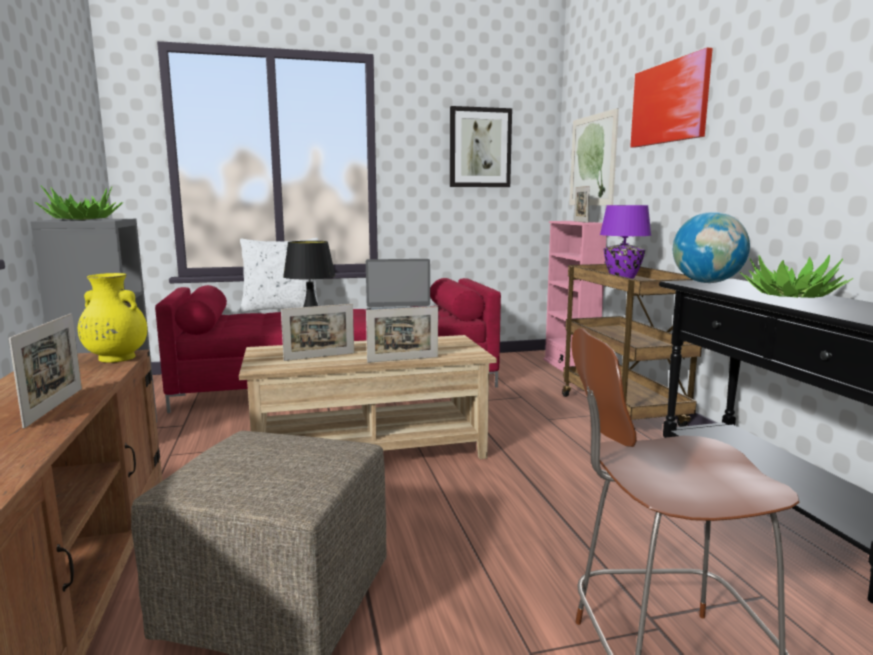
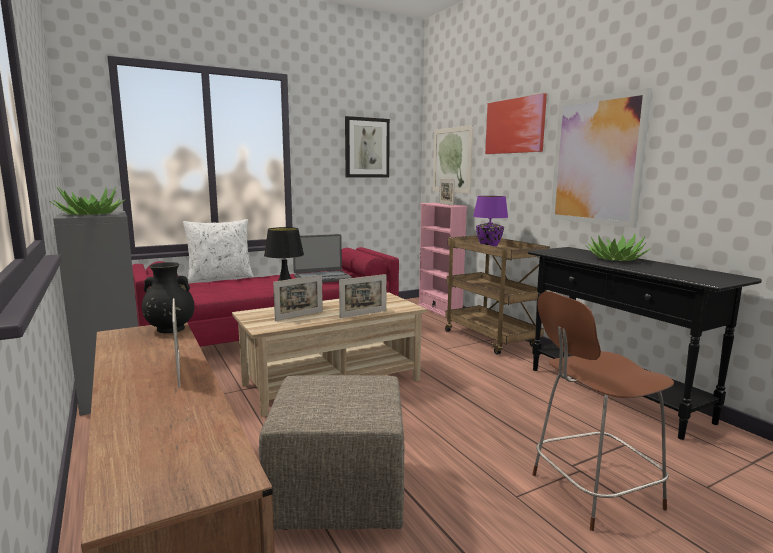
camera: 15 degrees left, 0 degrees up
yellow vase [78,273,147,363] -> black vase [142,262,194,333]
globe [673,212,750,283] -> none
none -> picture [551,88,652,228]

